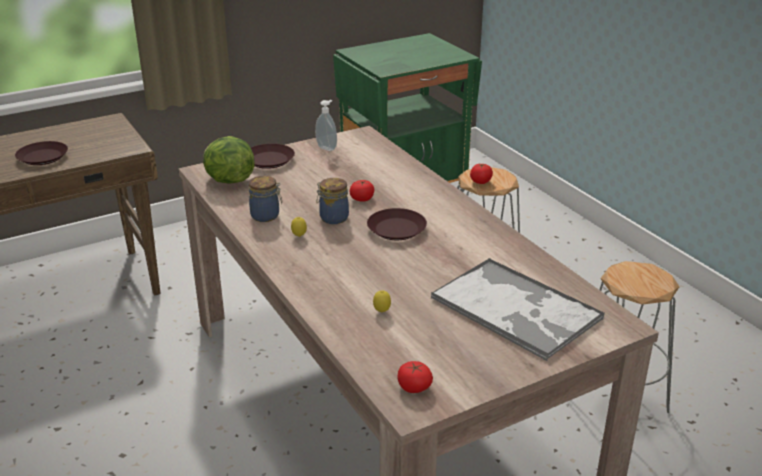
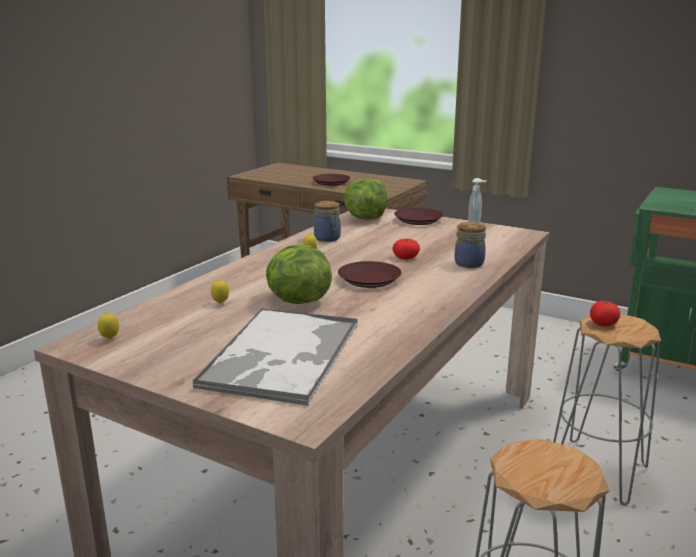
camera: 60 degrees right, 10 degrees down
jar [317,178,349,224] -> jar moved to [454,222,486,268]
tomato [398,361,433,393] -> lemon [98,312,119,339]
none -> lettuce [266,244,332,304]

